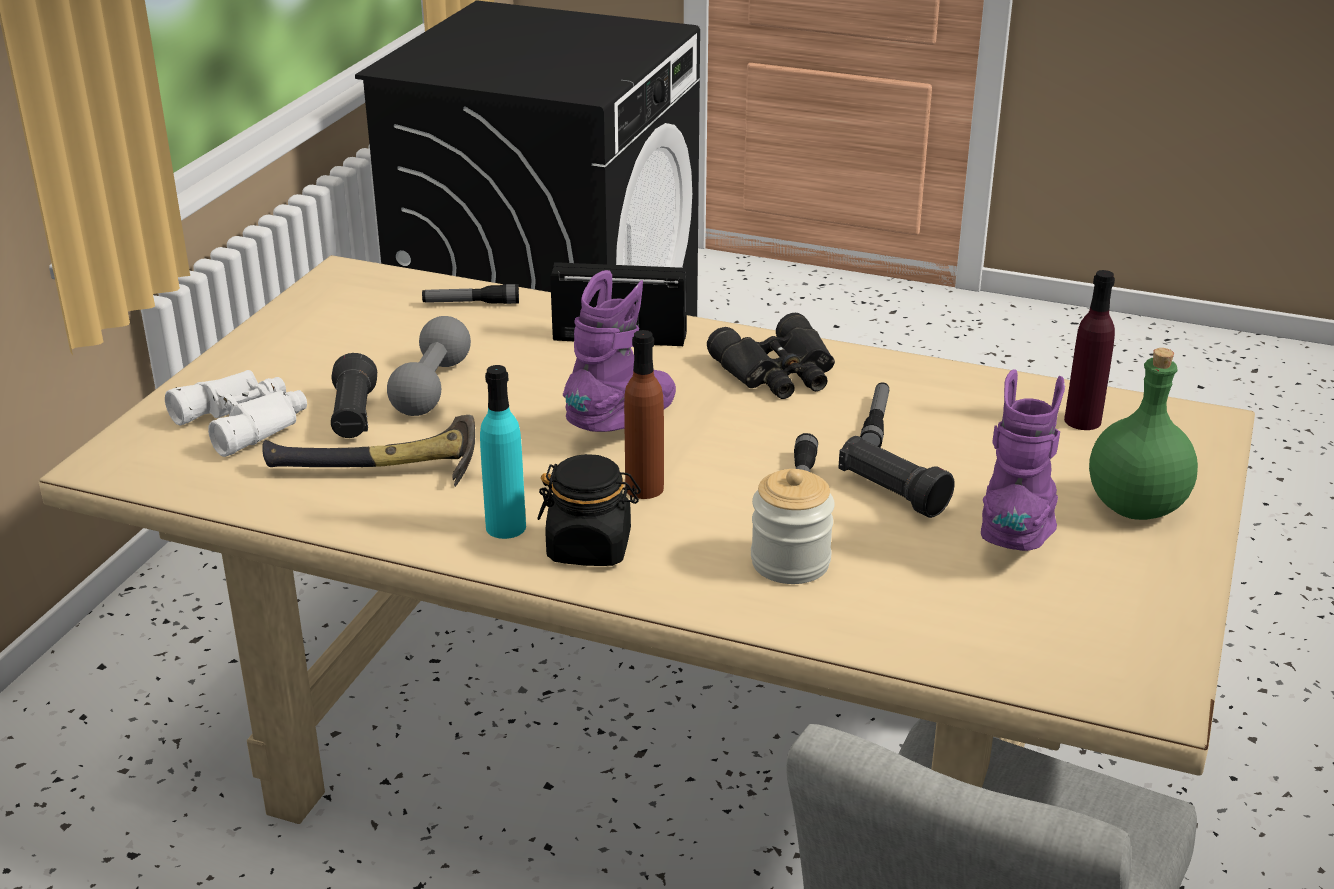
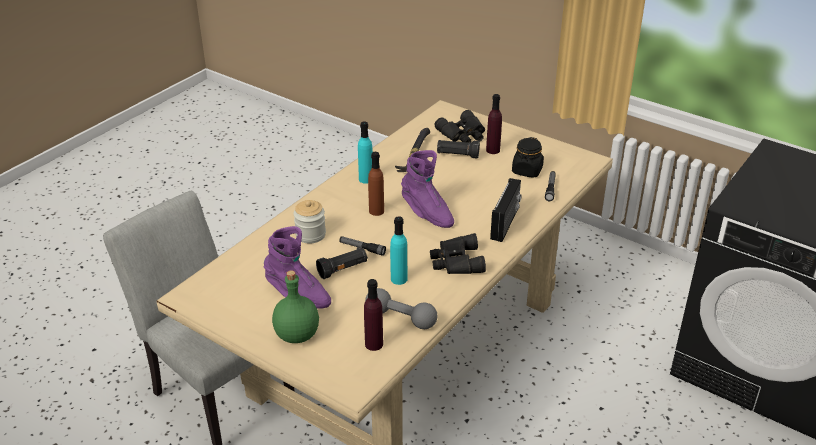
camera: 105 degrees right, 5 degrees up
white binoculars [165,370,307,457] -> black binoculars [435,110,485,143]
grey dumbbell [387,316,471,416] -> grey dumbbell moved to [365,288,438,329]
black jar [537,454,641,566] -> black jar moved to [512,137,544,178]
flashlight [860,382,889,447] -> turquoise bottle [390,216,407,285]
none -> purple bottle [486,94,502,154]

